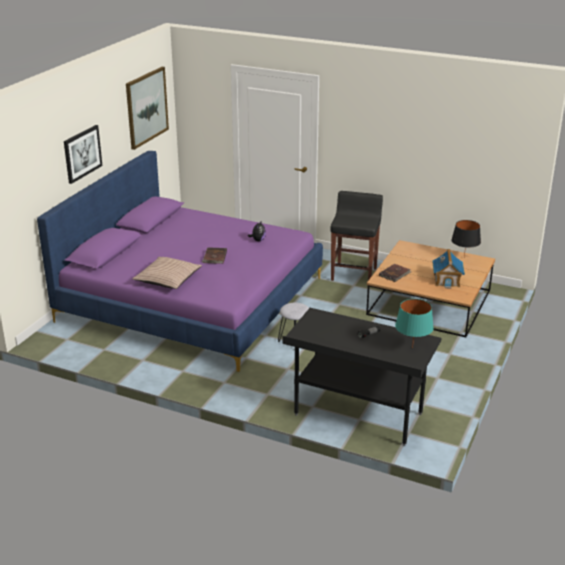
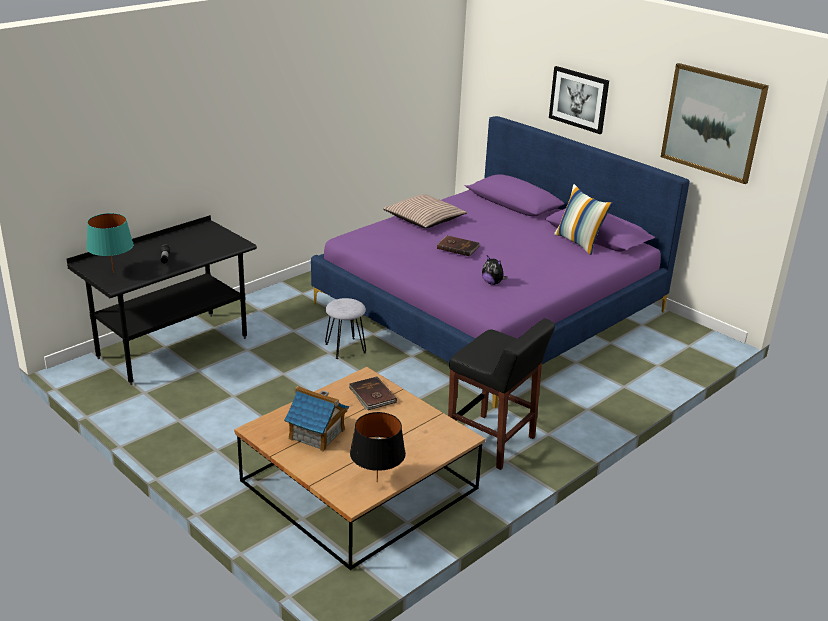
camera: 110 degrees right, 0 degrees up
none -> pillow [554,184,613,255]

